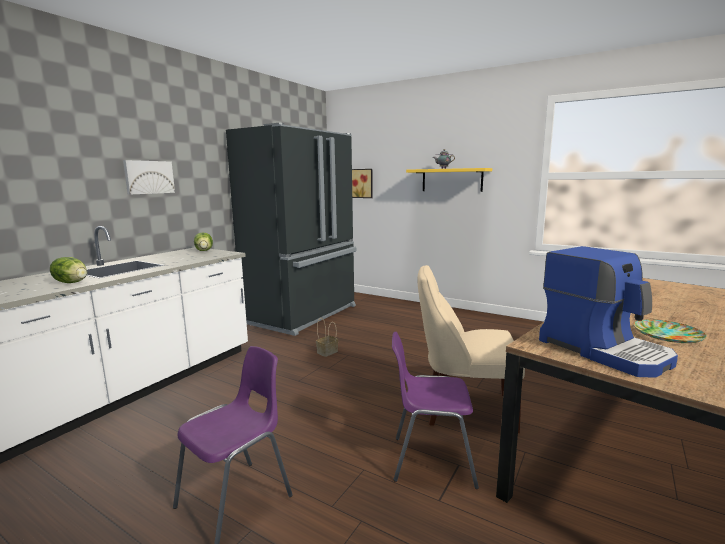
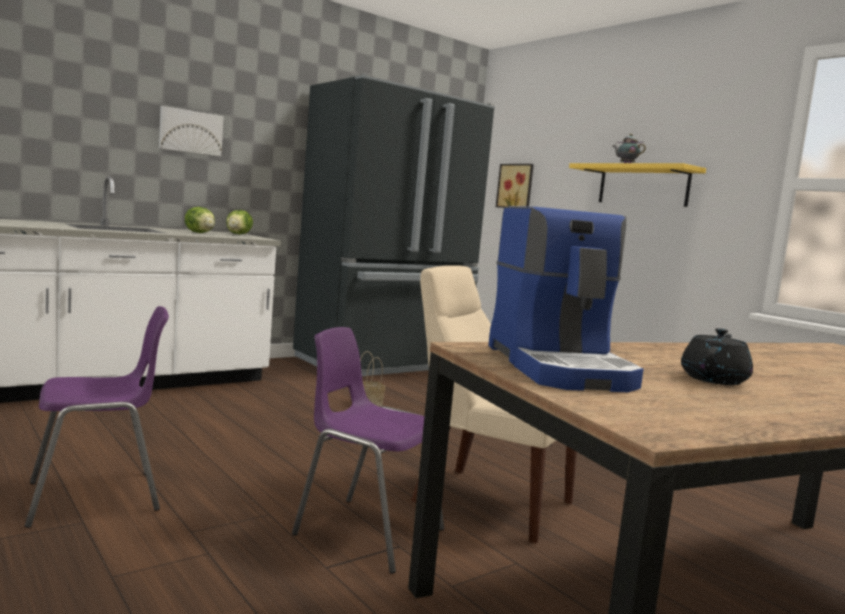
camera: 20 degrees right, 5 degrees down
lettuce [50,257,87,283] -> lettuce moved to [185,207,215,233]
plate [634,319,707,343] -> black teapot [681,328,753,385]

